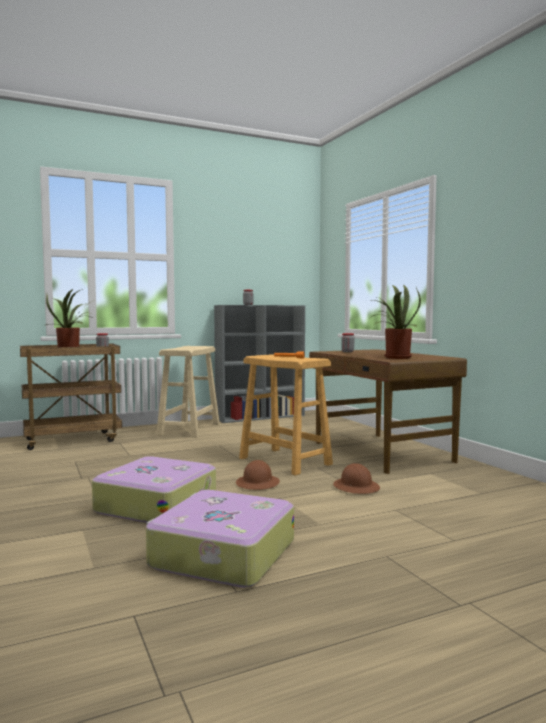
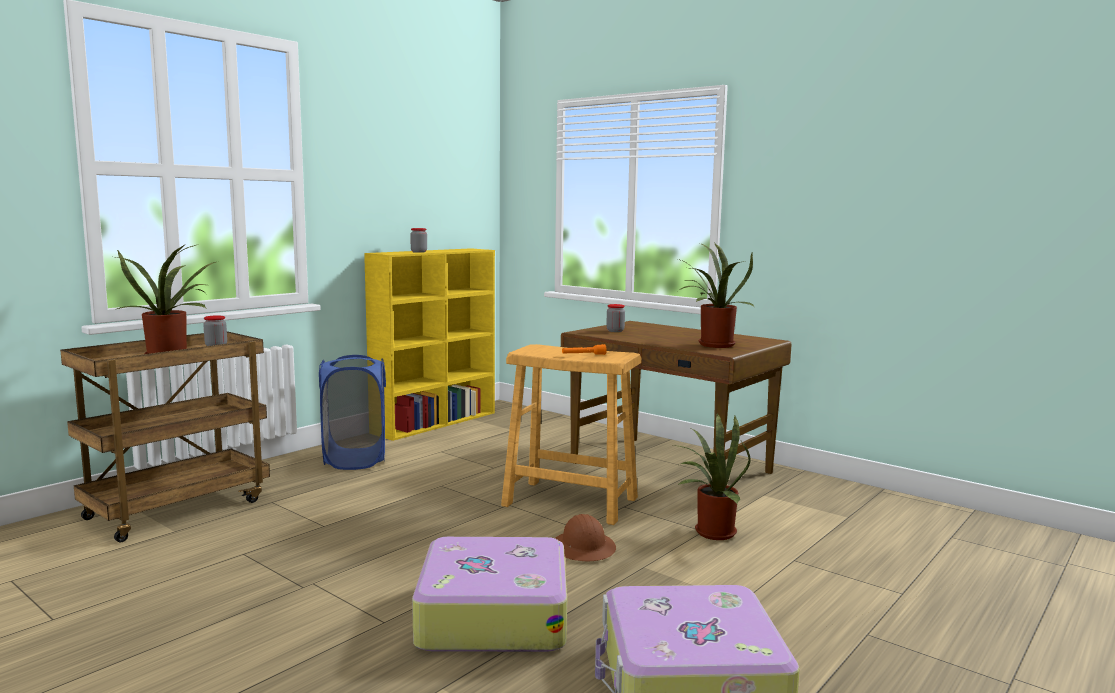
camera: 25 degrees left, 5 degrees up
beige stool [156,346,220,438] -> blue laundry basket [319,355,386,470]
grey bookcase [214,305,305,423] -> yellow bookcase [364,248,495,441]
brown hard hat [333,463,380,494] -> potted plant [673,413,751,540]

